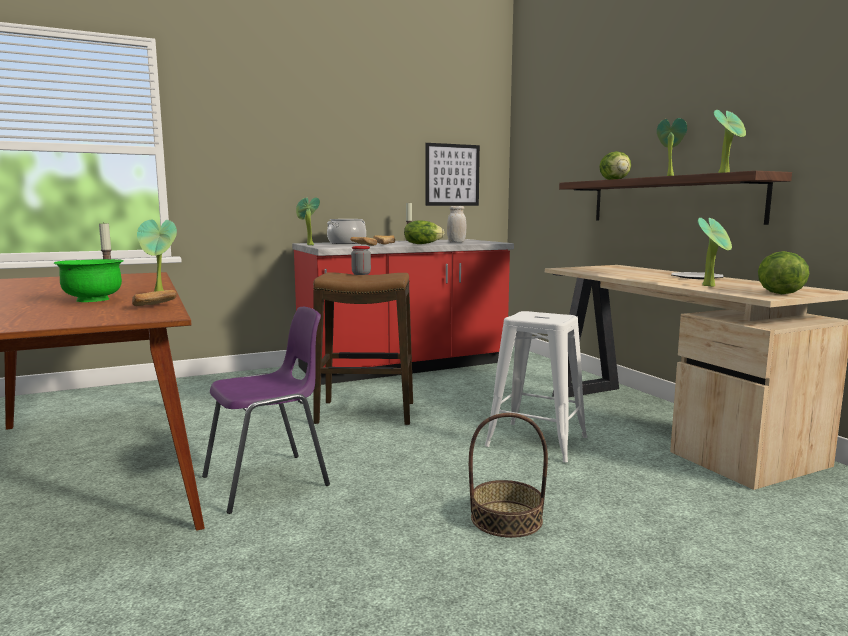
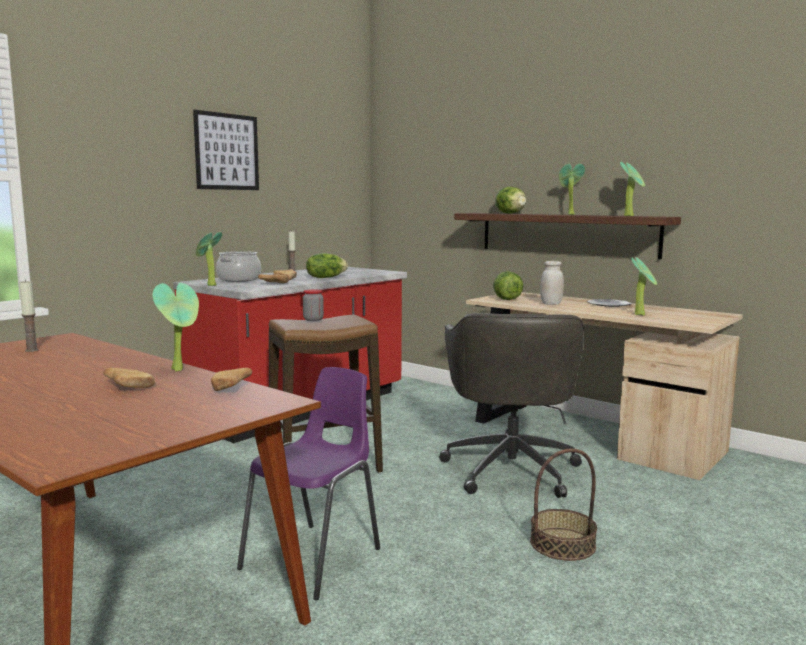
camera: 25 degrees left, 0 degrees up
green bowl [53,259,123,302] -> bread [103,368,155,388]
picture [426,143,480,206] -> picture moved to [193,110,259,190]
white jar [447,206,466,243] -> white jar moved to [540,261,564,305]
white stool [485,311,587,462] -> grey office chair [440,313,585,498]
lettuce [758,251,809,294] -> lettuce moved to [493,271,523,300]

